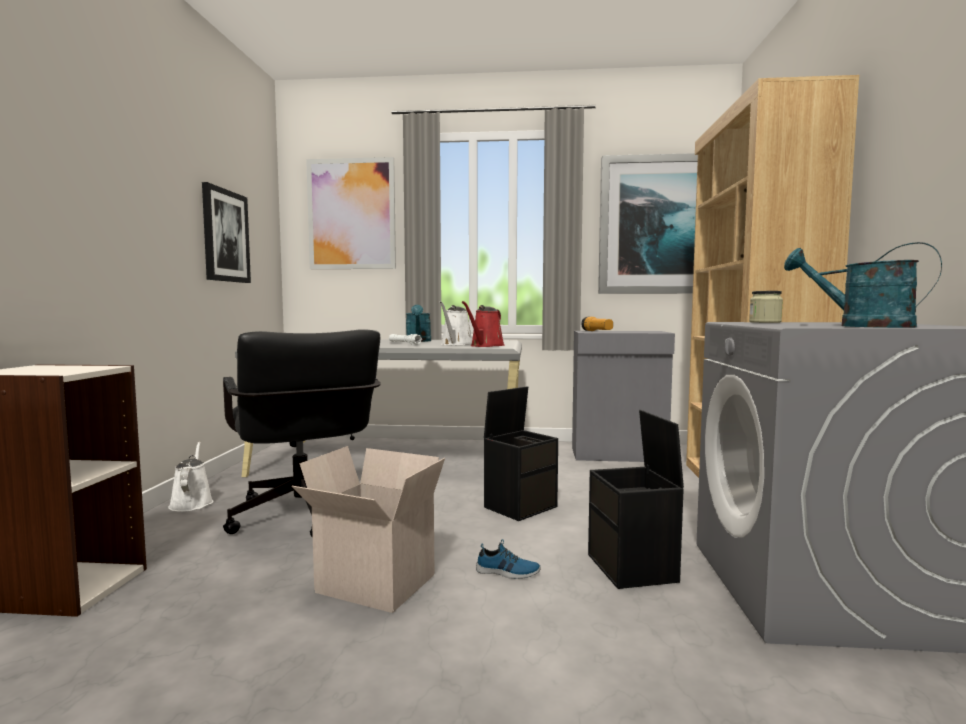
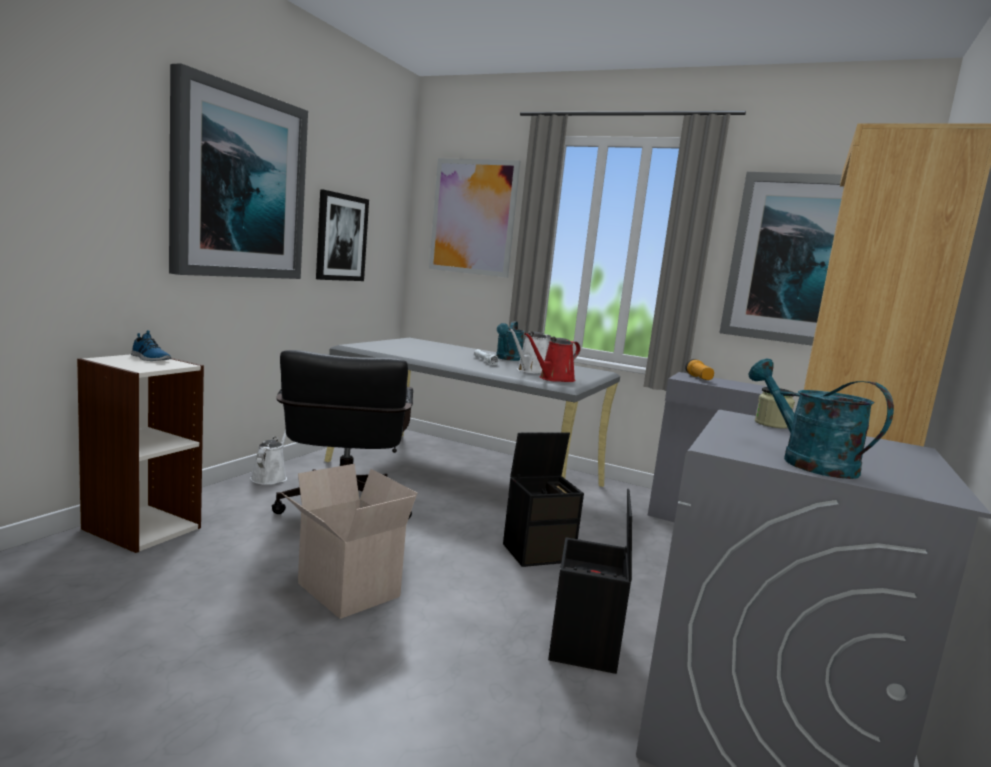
camera: 20 degrees right, 5 degrees up
shoe [476,539,540,579] -> shoe moved to [131,330,171,361]
none -> picture [169,63,308,279]

